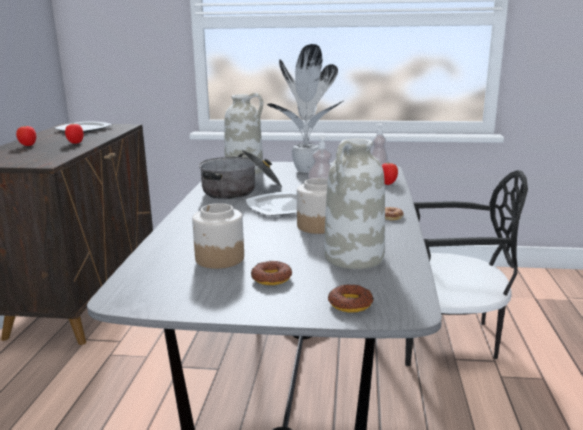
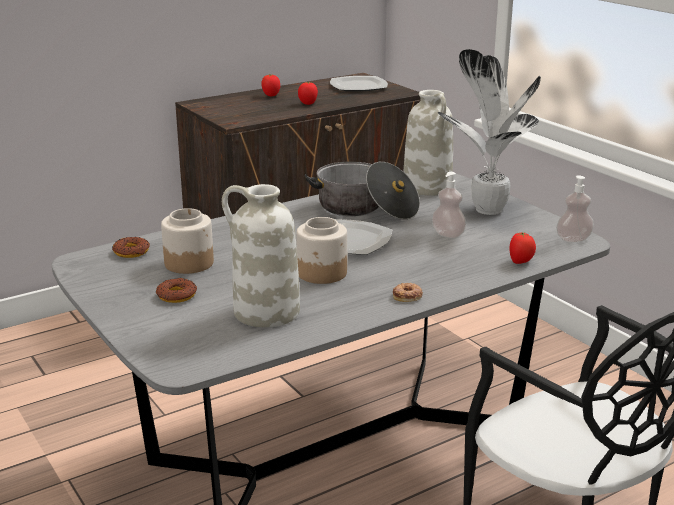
camera: 50 degrees right, 5 degrees up
donut [328,284,374,312] -> donut moved to [112,237,150,258]

